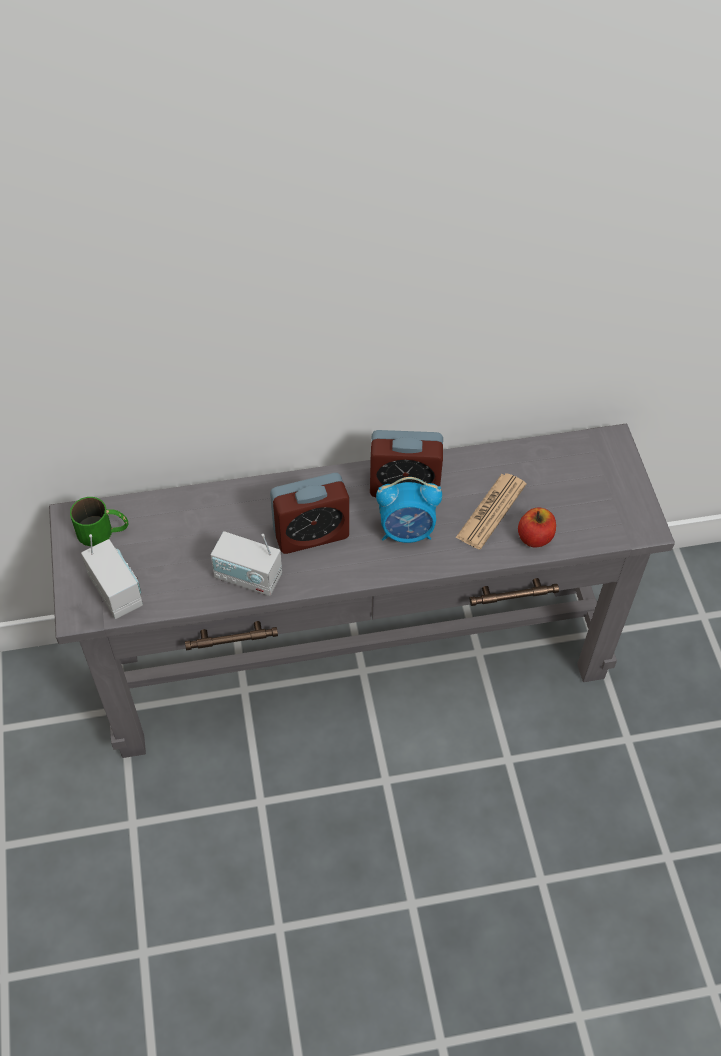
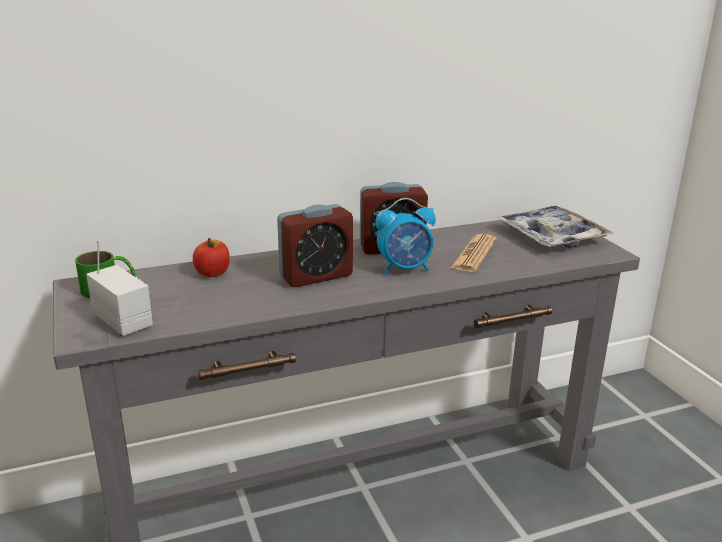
camera: 10 degrees left, 30 degrees down
radio [211,531,282,596] -> none
apple [518,508,556,547] -> apple moved to [193,238,230,277]
none -> tray [497,206,613,248]

